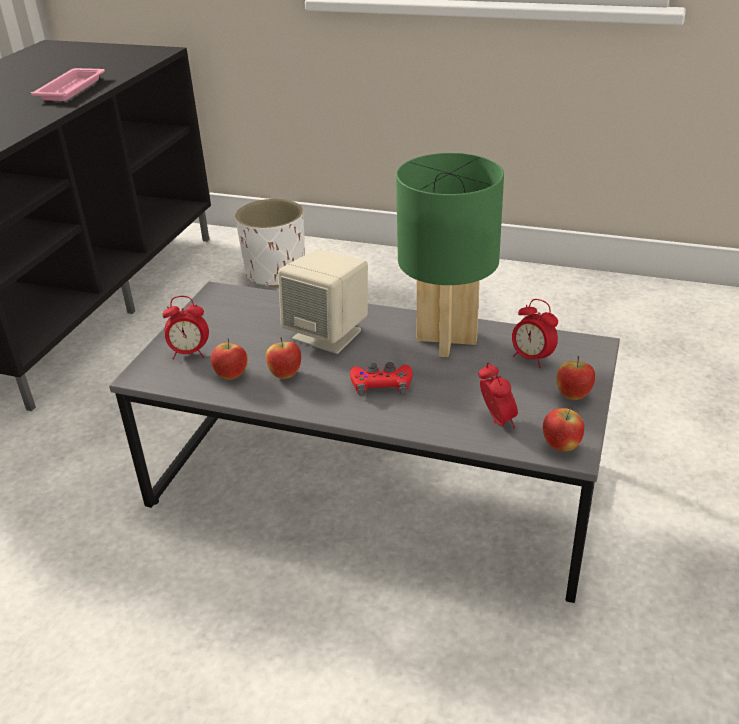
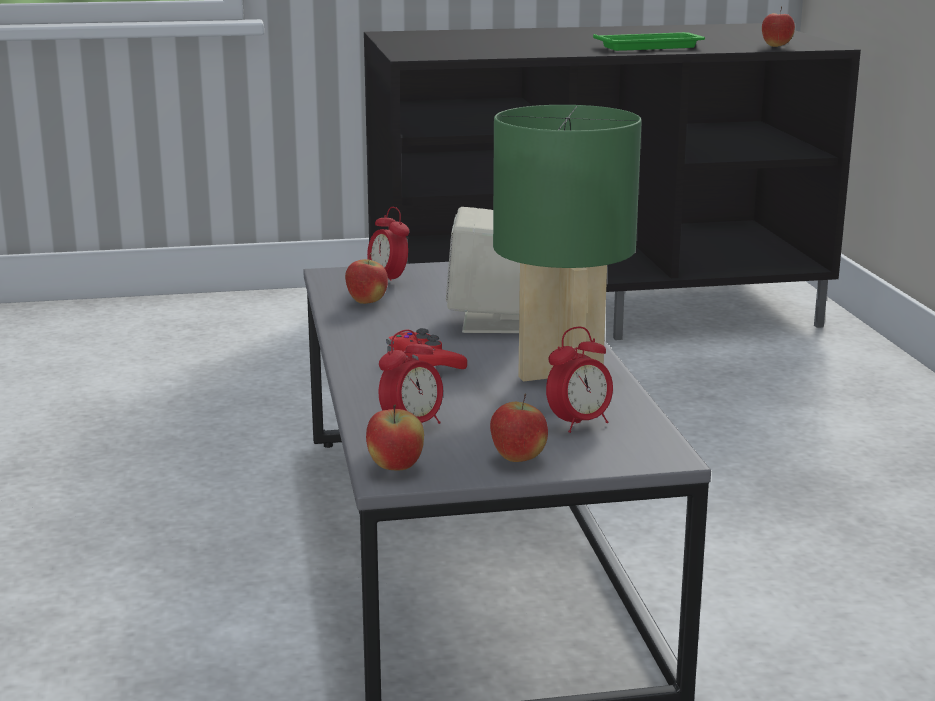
camera: 60 degrees right, 15 degrees down
pink tray [31,68,105,101] -> green tray [593,32,705,51]
white planter [235,199,305,288] -> none
apple [266,337,301,379] -> apple moved to [762,6,795,47]
alarm clock [512,299,558,368] -> alarm clock turned 135 degrees counterclockwise [546,327,613,433]

